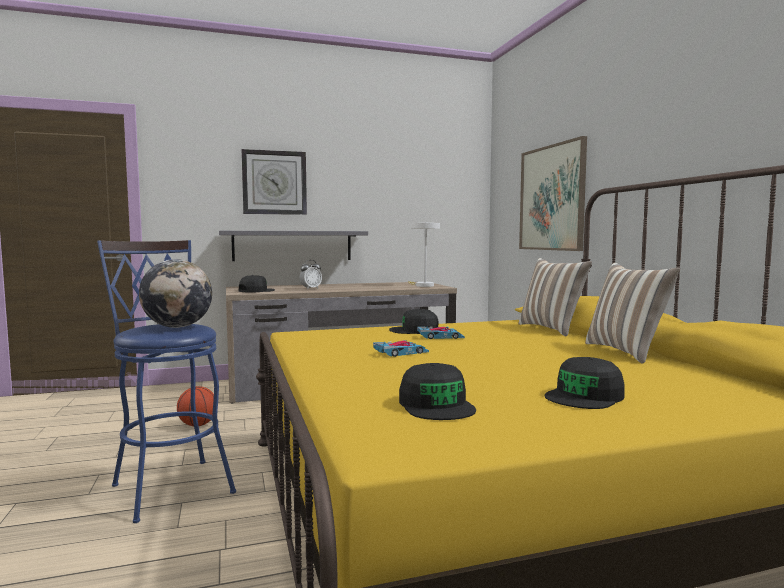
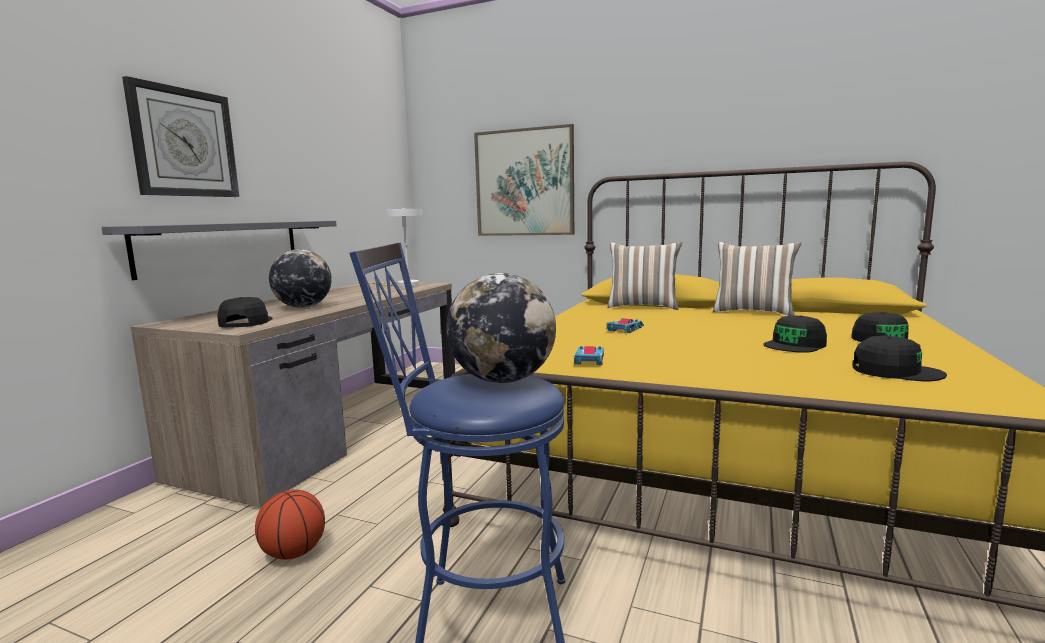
camera: 50 degrees left, 5 degrees up
alarm clock [300,260,322,290] -> globe [269,249,332,308]
toy car [373,340,429,357] -> toy car moved to [574,346,604,365]
black cap [389,309,439,334] -> black cap moved to [764,316,827,353]

